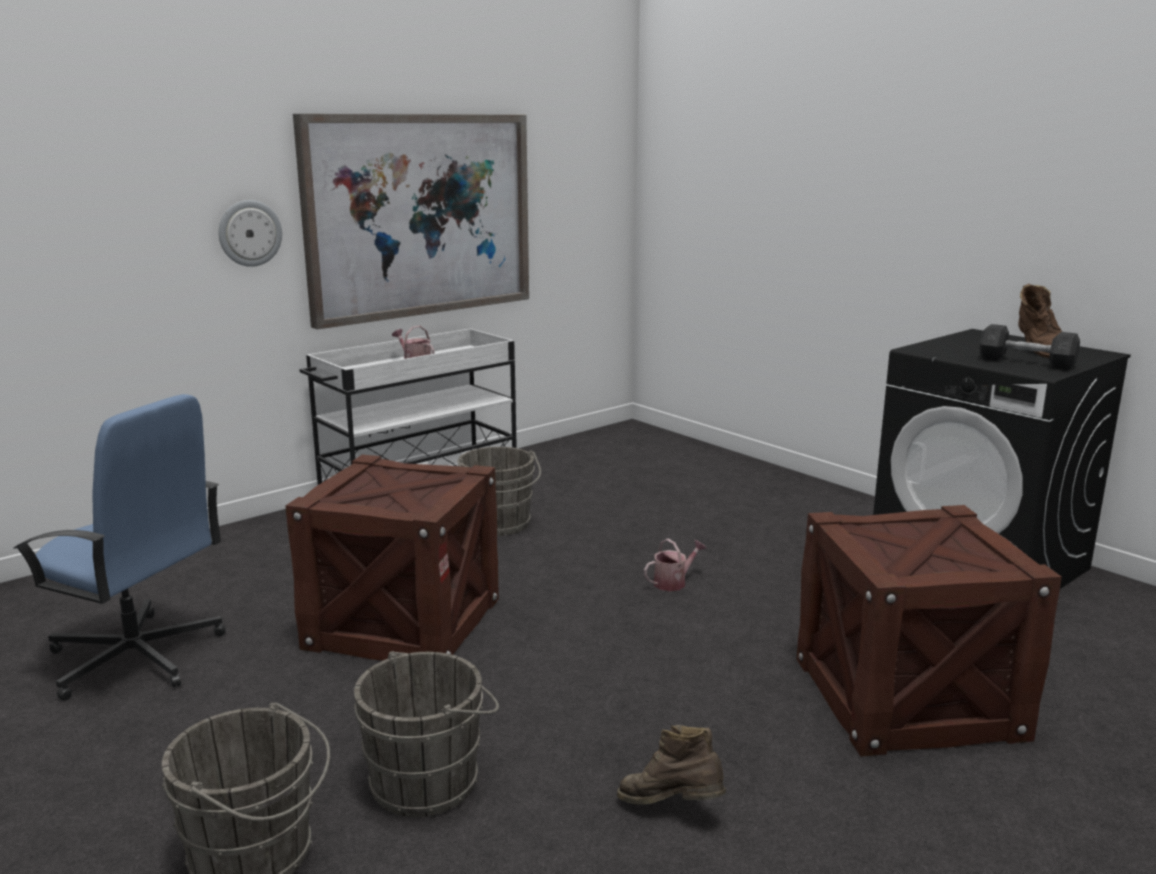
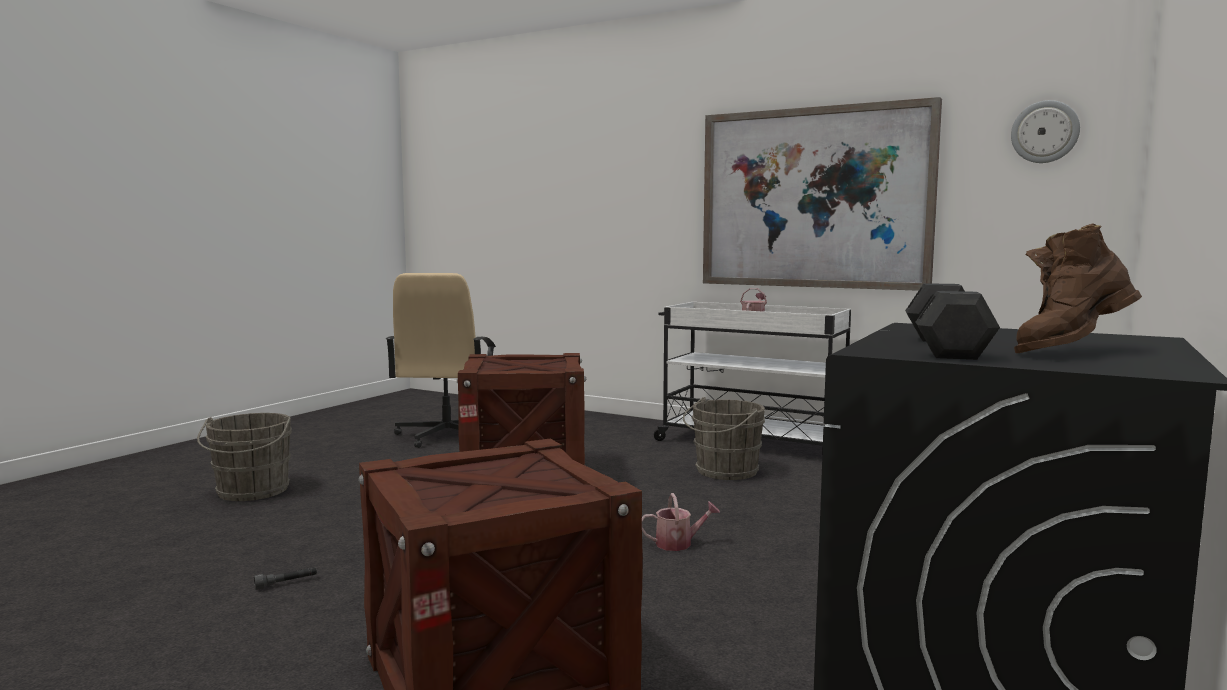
camera: 70 degrees right, 10 degrees down
blue office chair [13,394,226,701] -> beige office chair [385,273,496,448]
wall clock [219,200,282,267] -> wall clock moved to [1011,100,1080,163]
grey bucket [354,651,499,817] -> none
brown boot [617,725,726,804] -> grey flashlight [254,567,317,590]
watering can [644,539,707,591] -> watering can turned 45 degrees counterclockwise [642,493,720,551]

